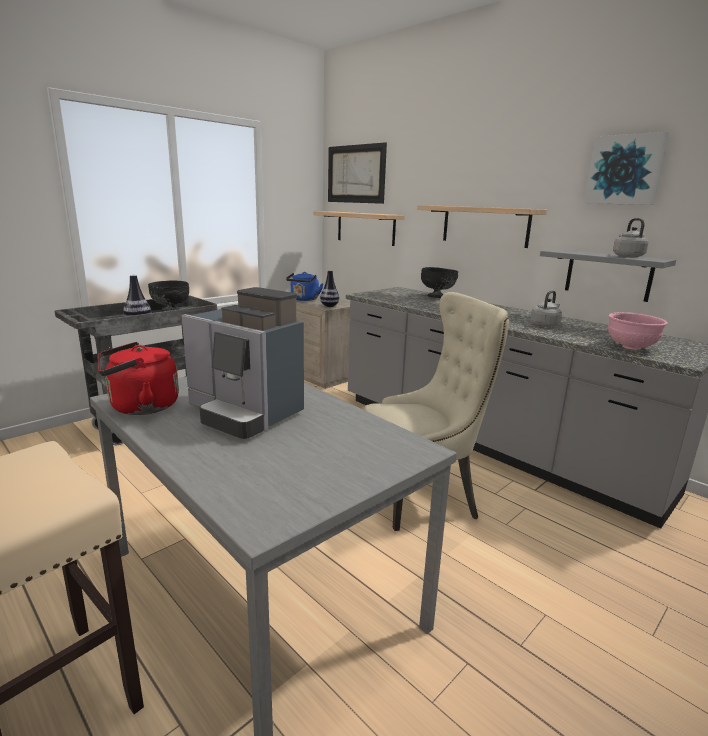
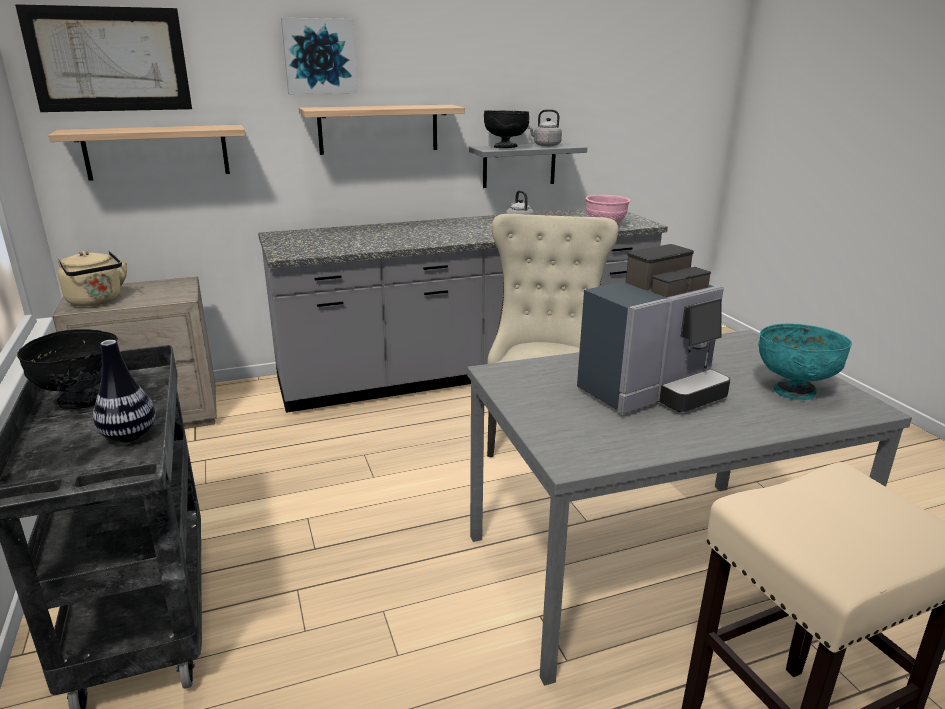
camera: 65 degrees left, 5 degrees up
red kettle [98,342,179,415] -> none
blue kettle [286,272,324,301] -> beige kettle [58,250,127,306]
vase [320,270,339,307] -> none
black bowl [421,267,458,298] -> black bowl moved to [484,110,529,148]
picture [584,132,669,205] -> picture moved to [281,18,357,94]
none -> turquoise bowl [758,323,852,400]

